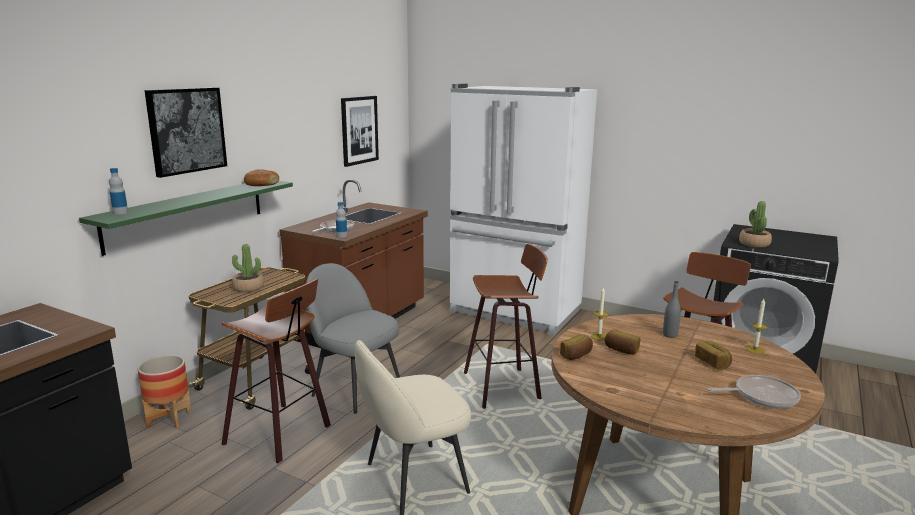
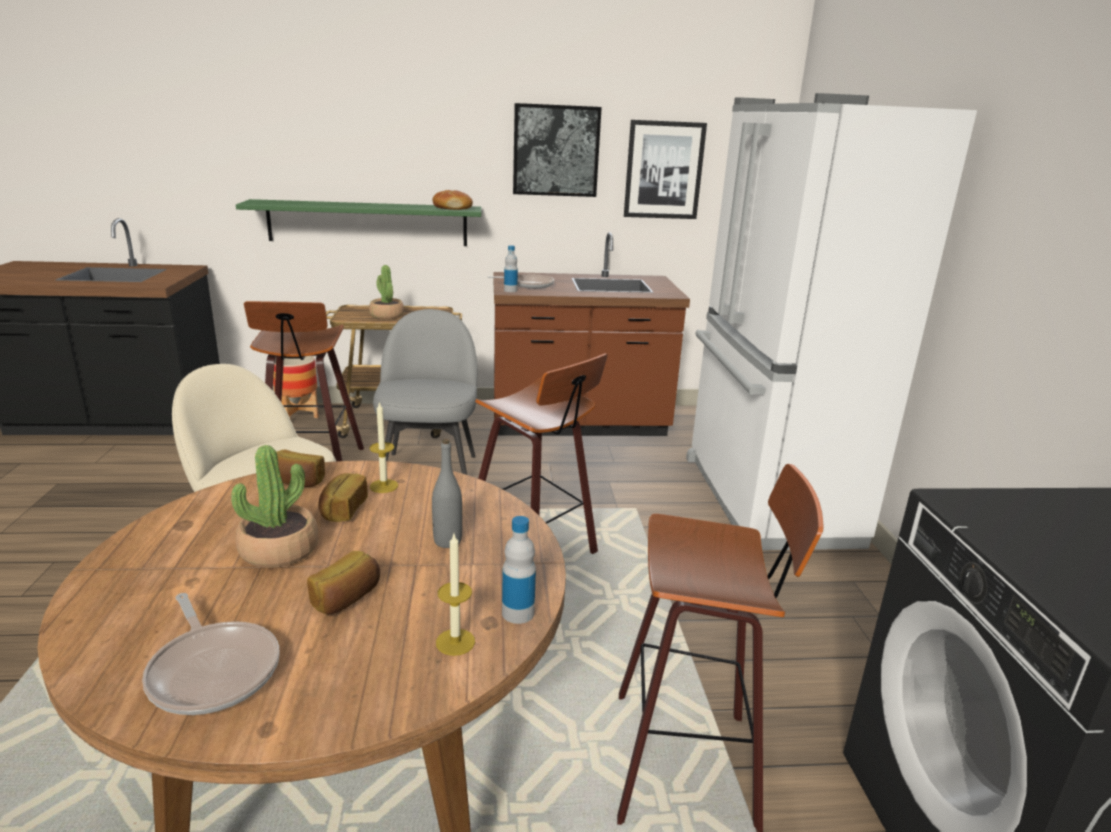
camera: 55 degrees right, 5 degrees up
bottle [109,168,128,214] -> bottle moved to [502,516,536,624]
picture [144,87,227,178] -> picture moved to [513,103,602,197]
potted plant [739,201,772,248] -> potted plant moved to [231,445,319,568]

